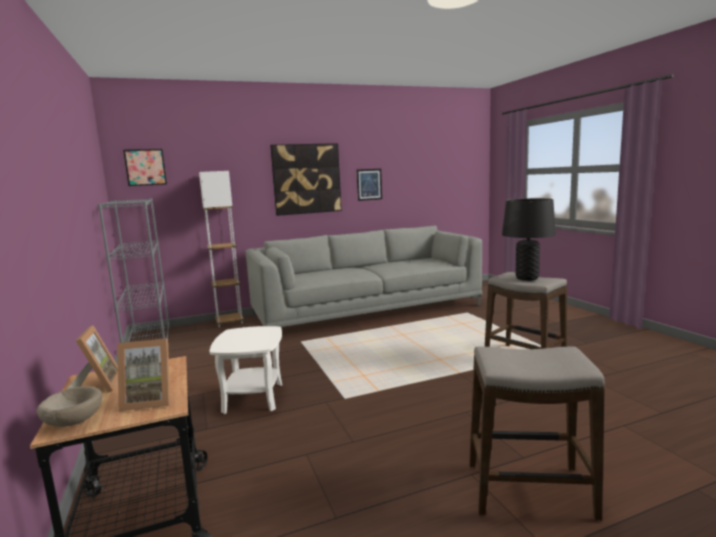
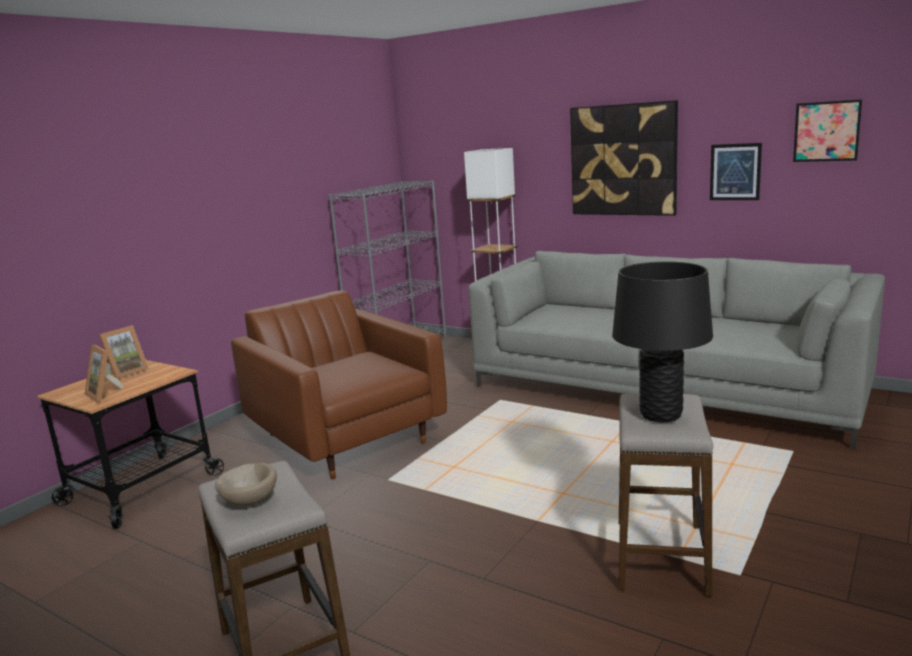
camera: 55 degrees right, 5 degrees up
beige bowl [37,386,102,427] -> beige bowl moved to [215,463,277,506]
picture [123,149,167,186] -> picture moved to [793,99,862,162]
white side table [210,326,282,414] -> brown armchair [231,290,447,479]

